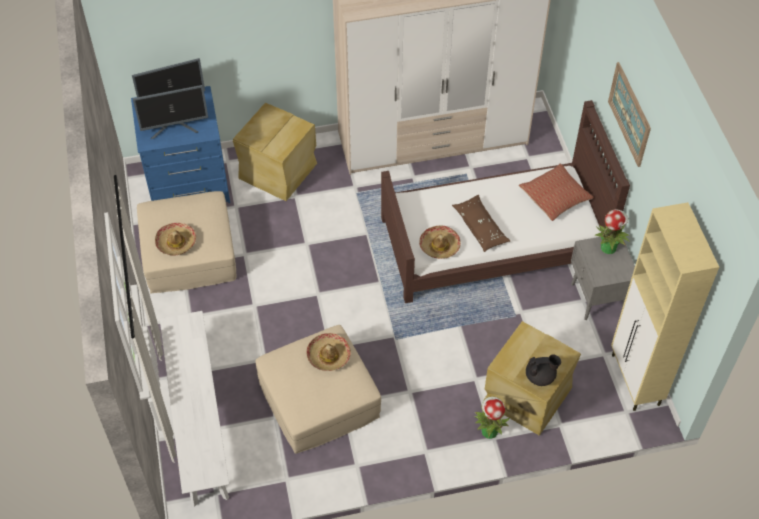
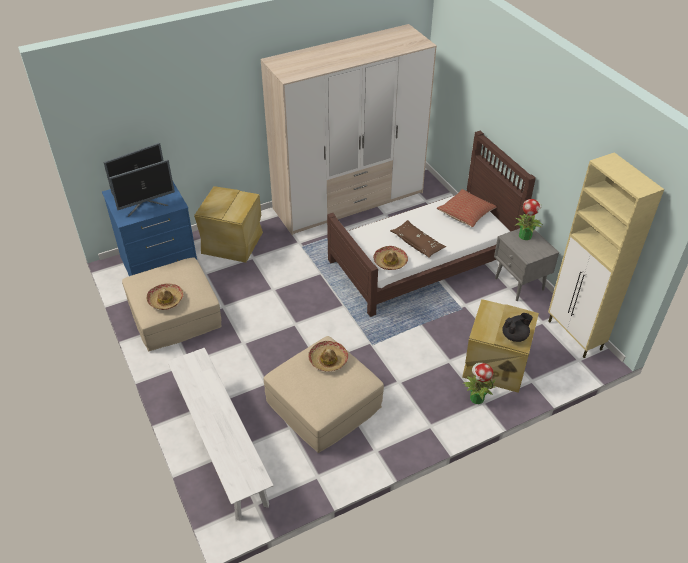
camera: 15 degrees left, 10 degrees down
picture [608,62,651,167] -> none

